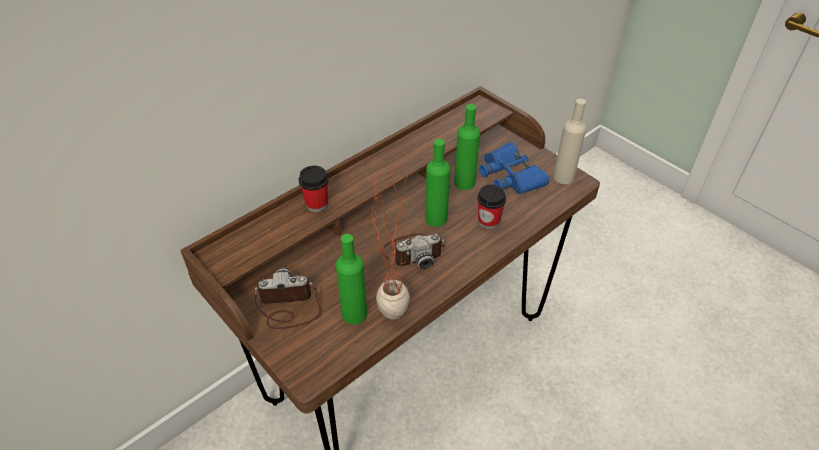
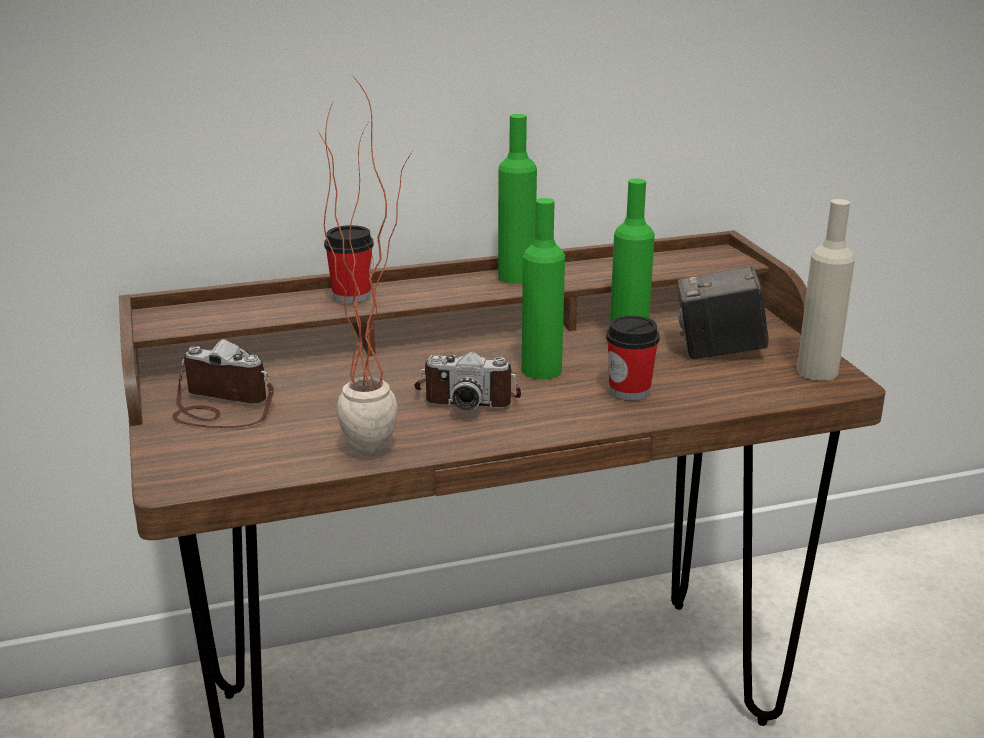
camera: 25 degrees right, 20 degrees down
green bottle [336,234,367,325] -> green bottle moved to [498,114,537,284]
blue binoculars [479,142,549,194] -> camera [677,266,769,360]

